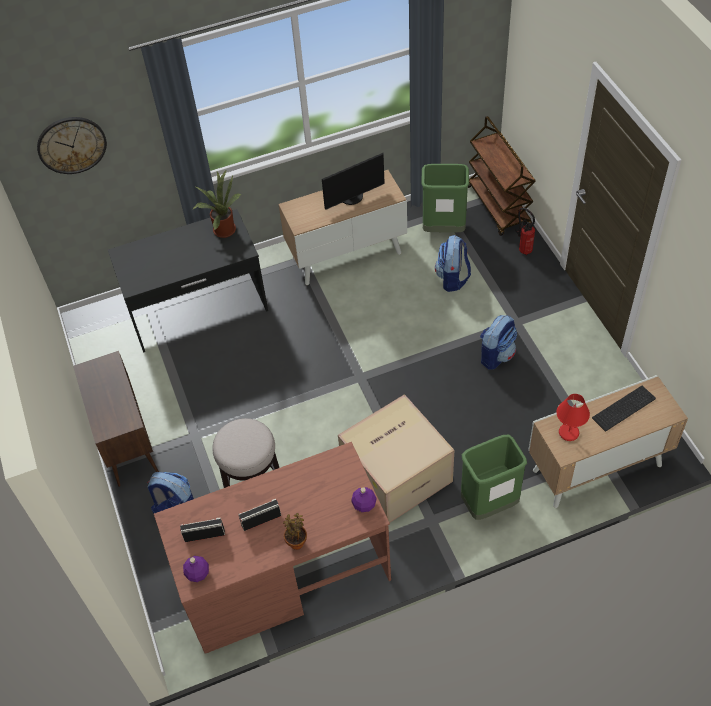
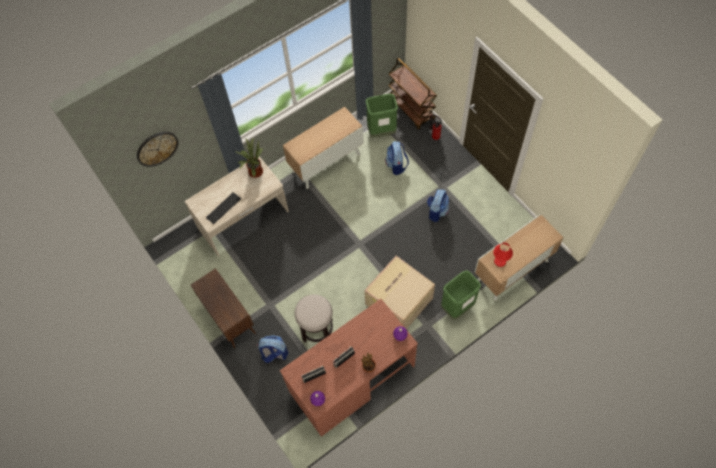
camera: 15 degrees left, 10 degrees up
black desk [108,209,268,353] -> beige desk [185,156,289,257]
monitor [322,153,385,210] -> none
keyboard [592,386,656,431] -> keyboard moved to [206,192,241,224]

